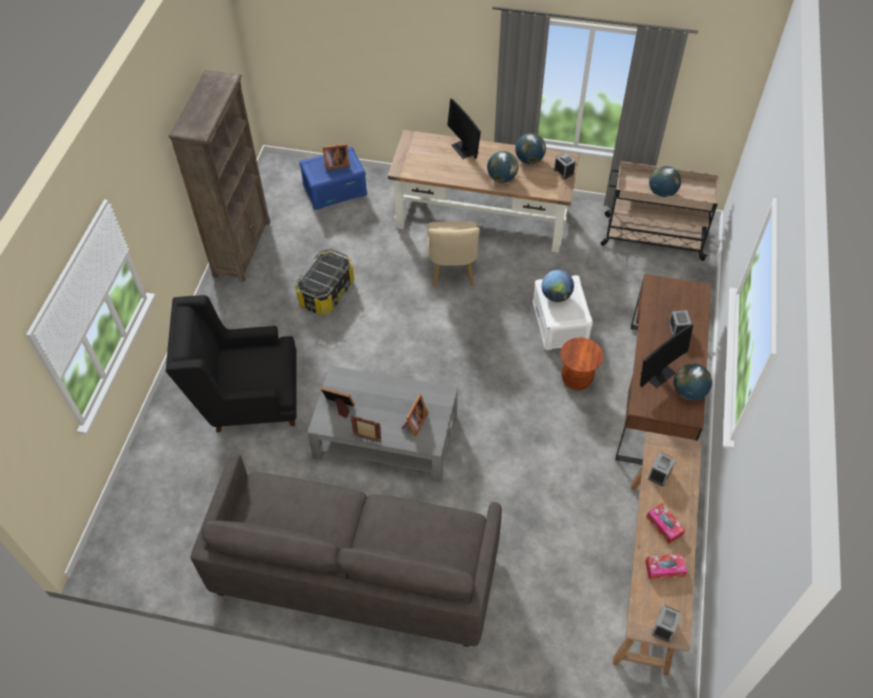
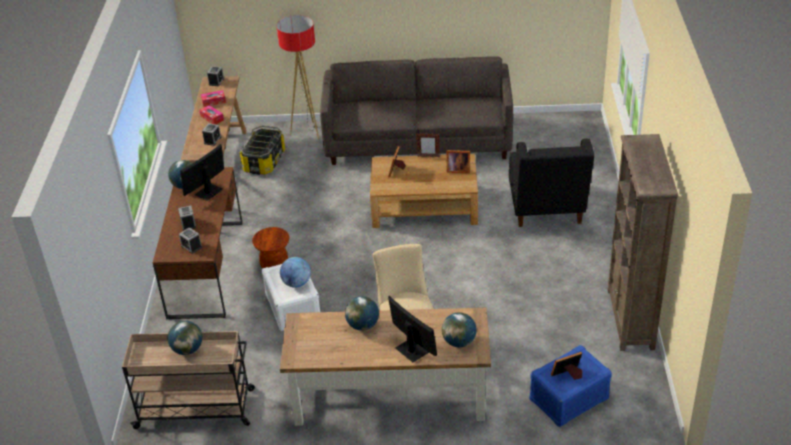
camera: 170 degrees right, 15 degrees down
black armchair [166,295,297,432] -> black armchair turned 105 degrees clockwise [509,139,594,227]
storage box [295,249,354,315] -> storage box moved to [240,125,285,175]
grey coffee table [307,366,458,482] -> brown coffee table [370,154,478,228]
globe [515,133,546,164] -> globe moved to [442,312,477,347]
alarm clock [554,152,576,179] -> alarm clock moved to [179,227,202,254]
none -> floor lamp [276,15,319,140]

